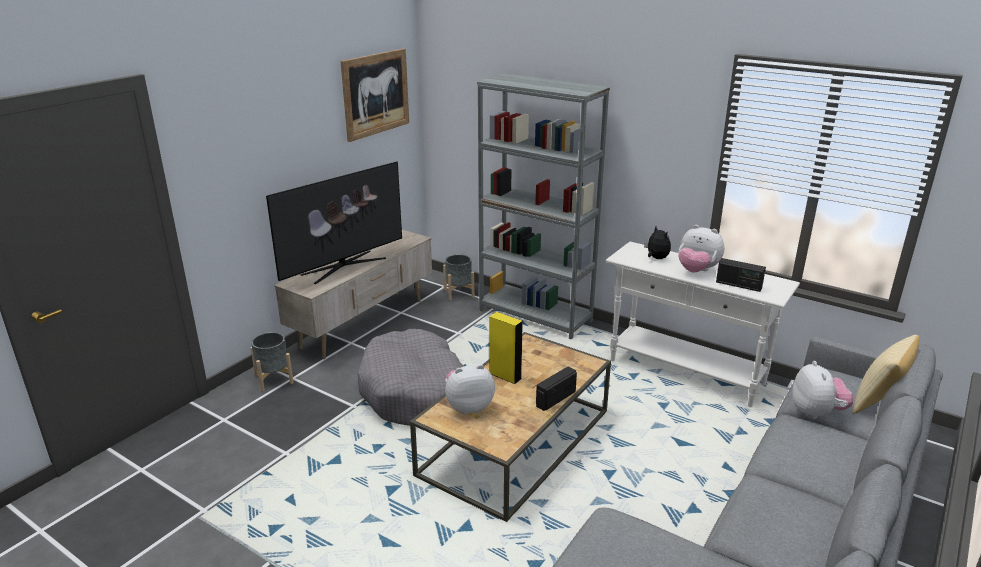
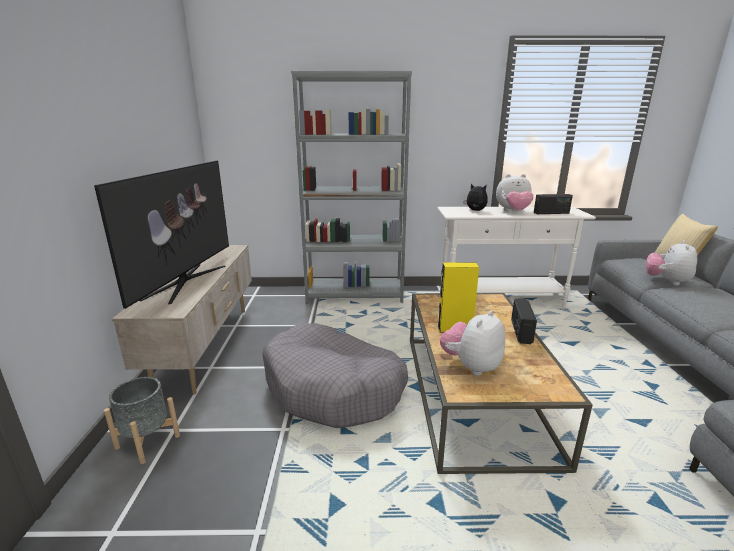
camera: 35 degrees left, 5 degrees down
picture [341,48,409,142] -> none
grey planter [443,254,474,301] -> none
plush toy [792,361,853,419] -> plush toy turned 120 degrees counterclockwise [645,240,697,285]

